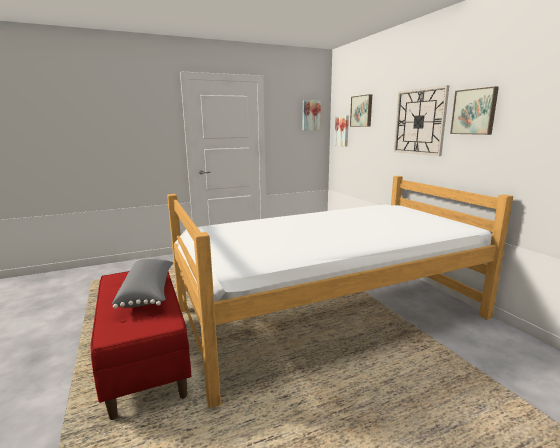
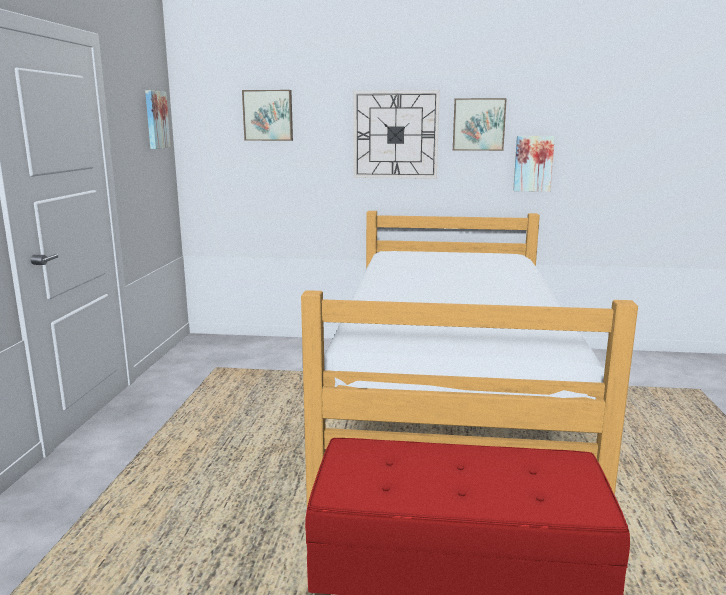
camera: 60 degrees left, 0 degrees up
grey pillow [112,259,174,309] -> none
picture [335,116,349,147] -> picture moved to [513,136,555,192]

